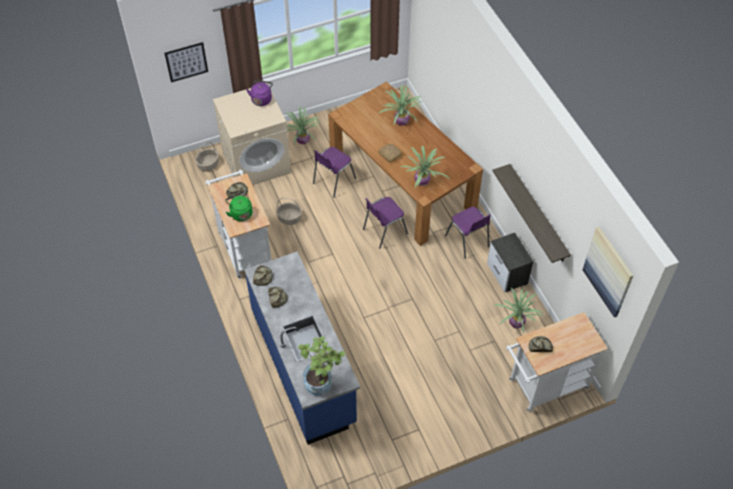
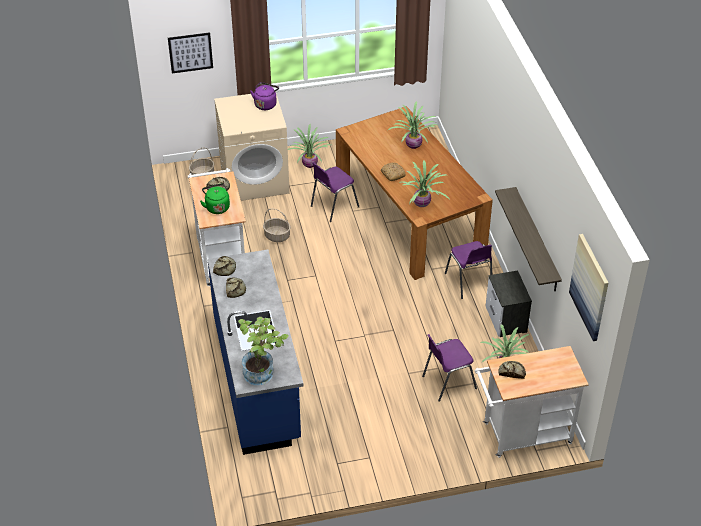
camera: 10 degrees right, 10 degrees down
purple chair [363,197,408,249] -> purple chair moved to [422,334,477,402]

